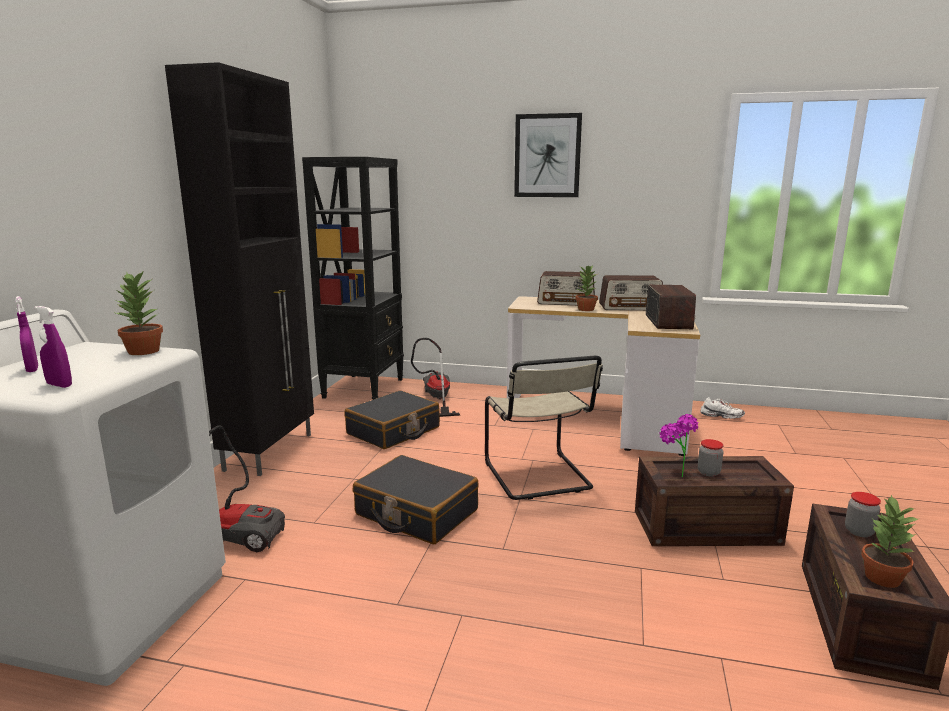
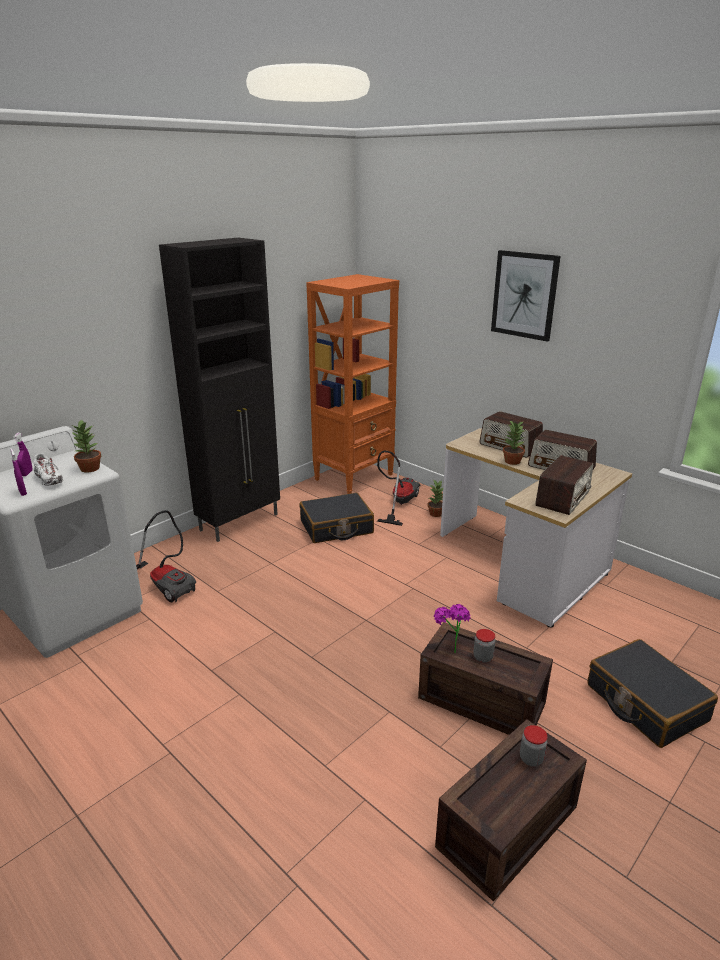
camera: 30 degrees right, 10 degrees up
black bookcase [302,157,404,400] -> orange bookcase [306,274,399,494]
black suitcase [353,455,479,544] -> black suitcase moved to [587,639,718,748]
beige chair [485,356,603,500] -> none
white shoe [700,397,745,419] -> white shoe moved to [34,453,63,486]
potted plant [861,495,920,588] -> potted plant moved to [428,479,443,517]

